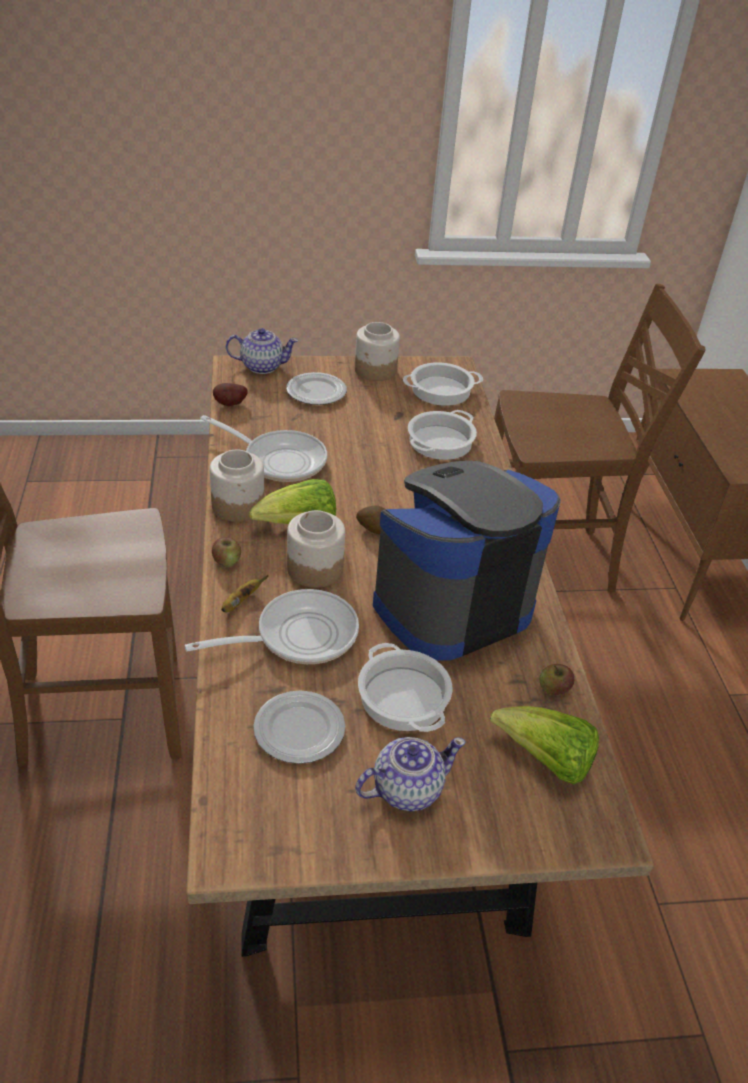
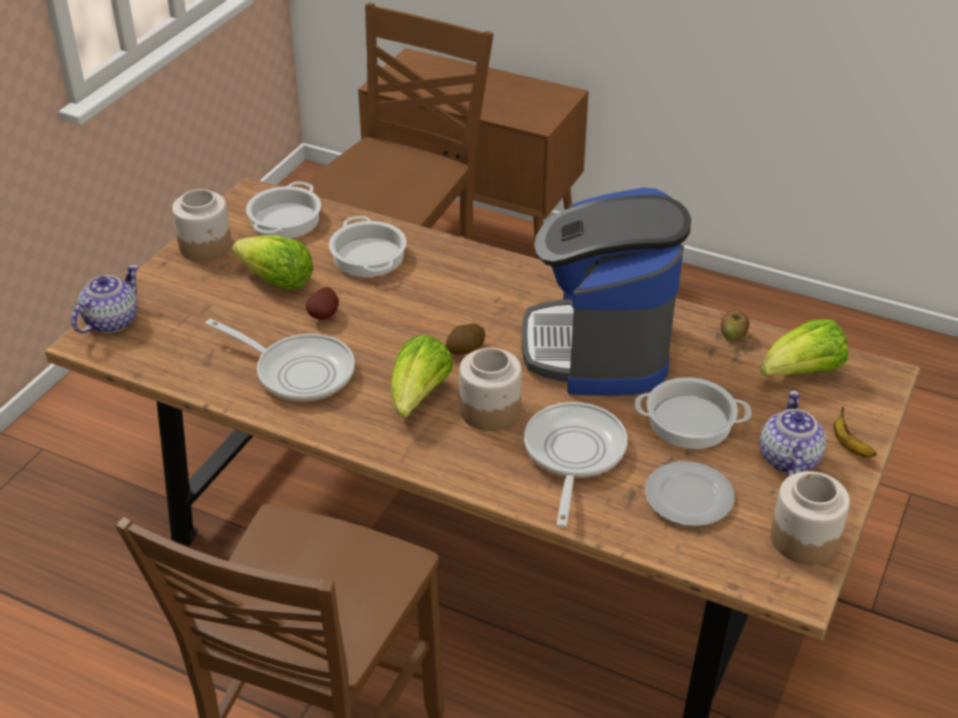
camera: 55 degrees left, 0 degrees up
frying pan [200,415,327,482] -> frying pan turned 60 degrees clockwise [206,319,355,402]
jar [210,450,264,522] -> jar moved to [771,471,850,565]
apple [212,537,241,567] -> none
potato [213,383,248,406] -> potato moved to [306,287,339,320]
banana [221,575,269,612] -> banana moved to [833,406,877,457]
plate [286,372,347,405] -> none
none -> lettuce [233,235,313,290]

